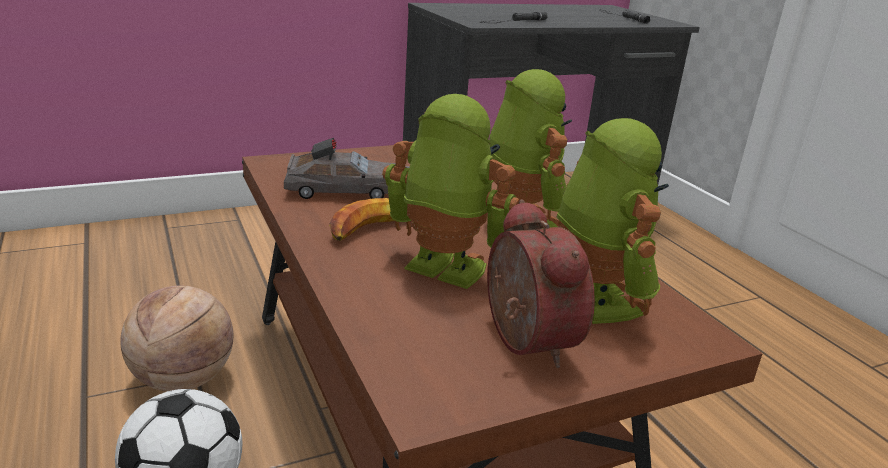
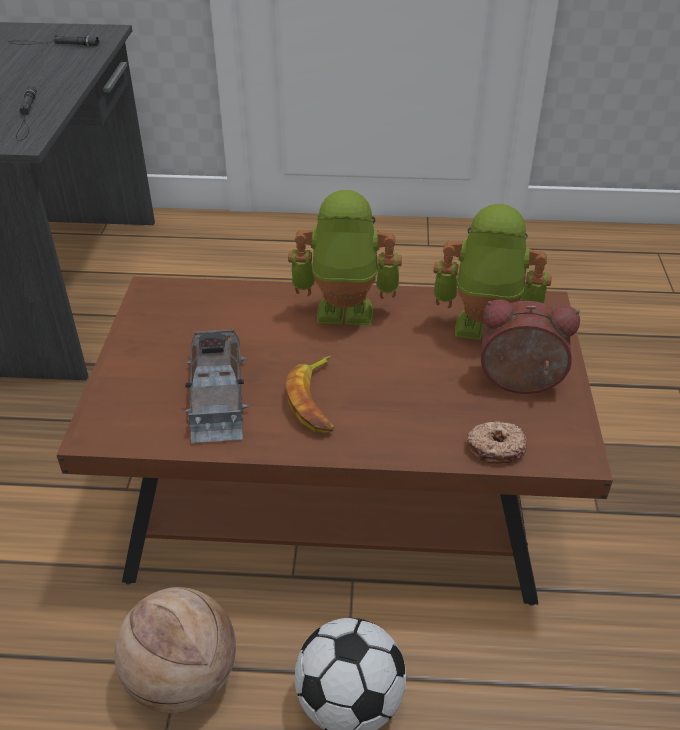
camera: 60 degrees left, 15 degrees up
grey toy car [284,138,409,199] -> grey toy car turned 150 degrees clockwise [184,329,249,443]
toy robot [382,94,519,289] -> none
none -> donut [467,421,527,464]

